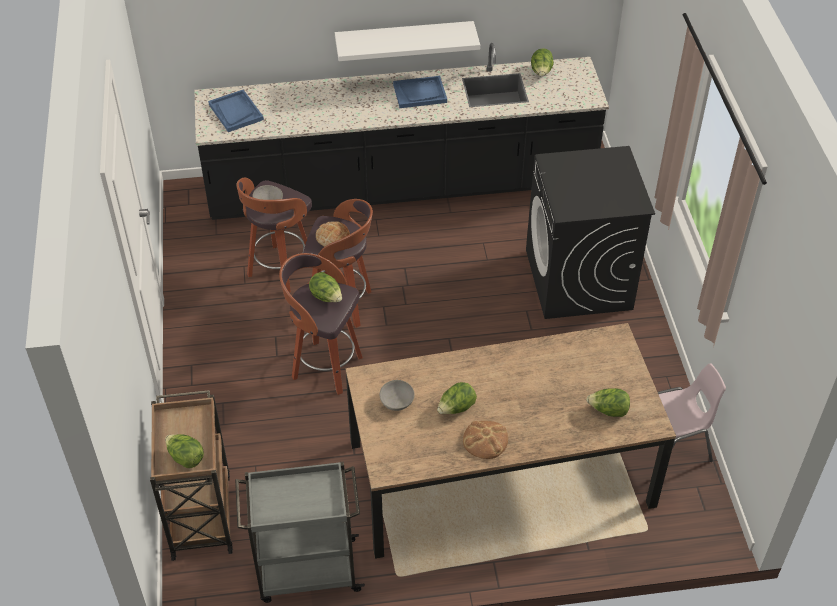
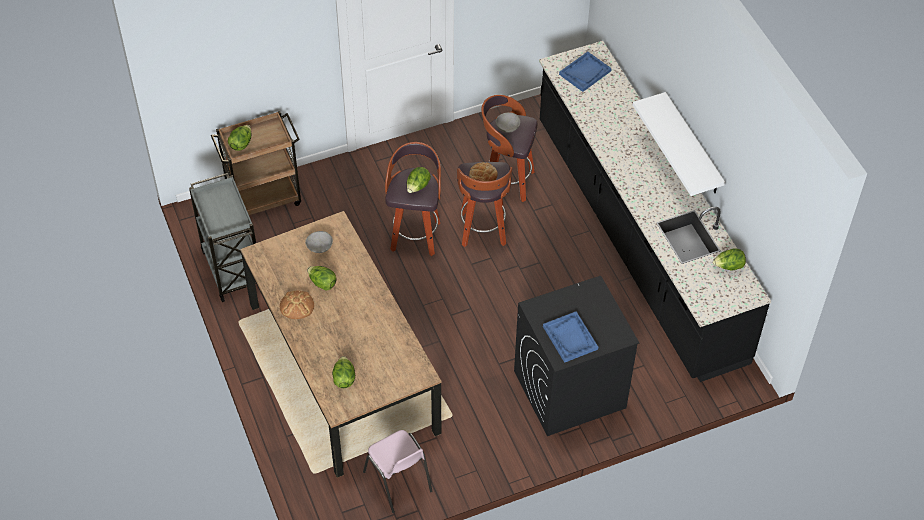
camera: 75 degrees right, 5 degrees up
blue tray [393,76,447,108] -> blue tray moved to [543,311,598,363]

